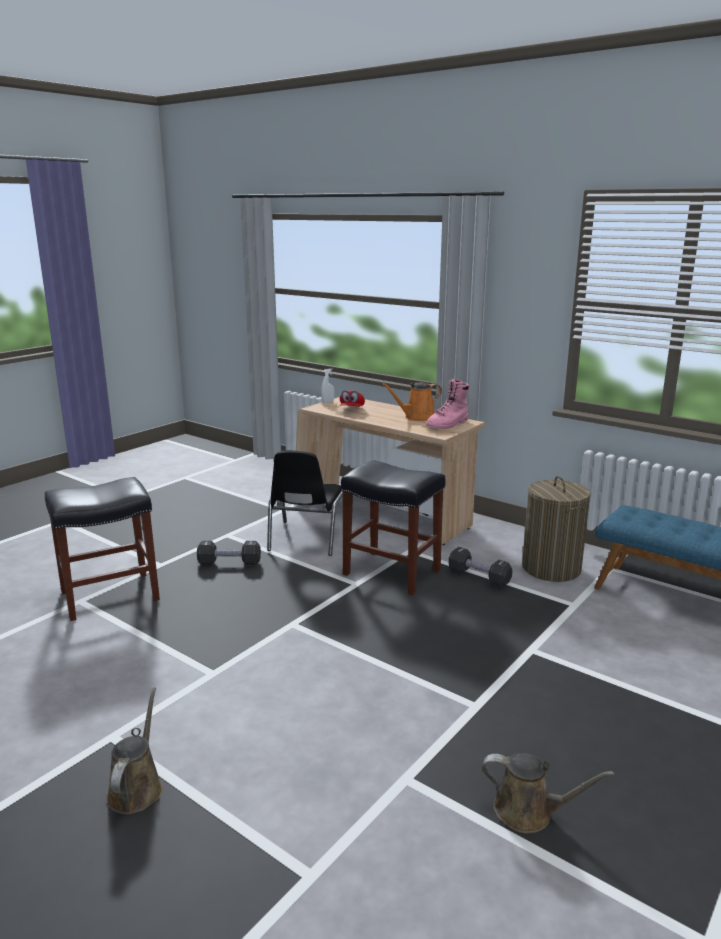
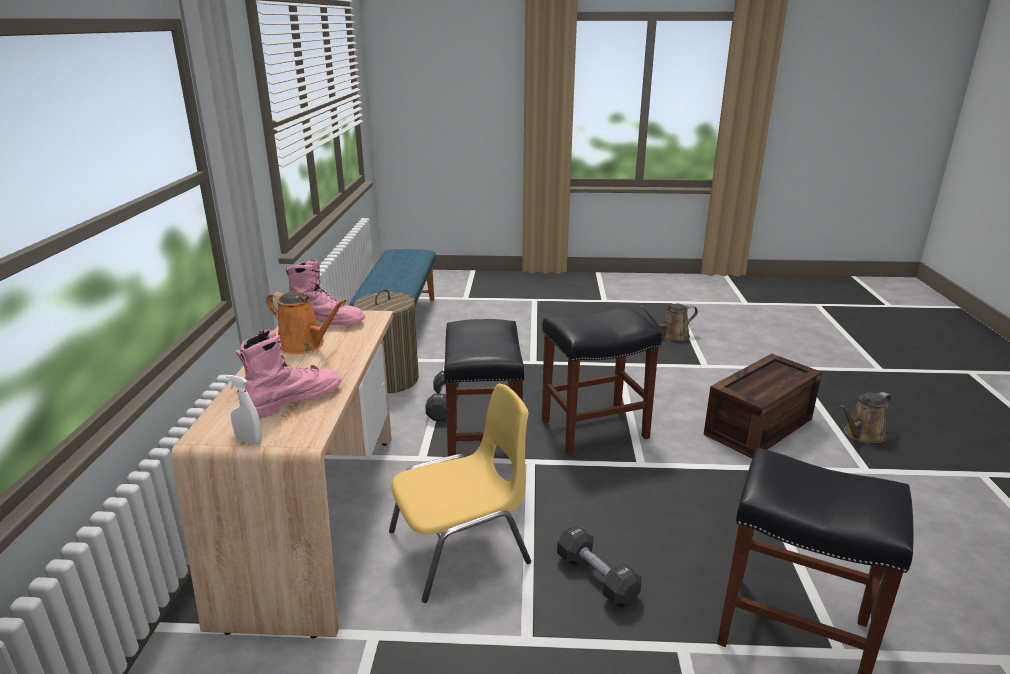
camera: 125 degrees left, 5 degrees up
black chair [267,451,343,556] -> yellow chair [389,384,531,603]
red cap [339,390,365,407] -> pink boot [236,329,342,419]
brown watering can [482,753,614,833] -> brown watering can turned 90 degrees counterclockwise [640,303,698,341]
none -> black stool [542,306,662,455]
none -> crate [704,354,822,459]

